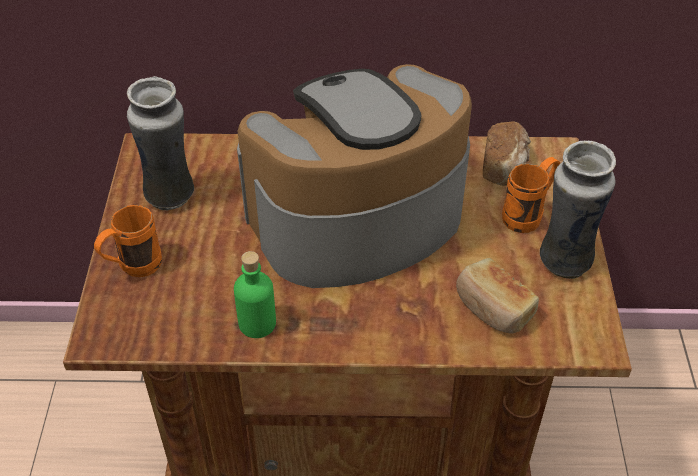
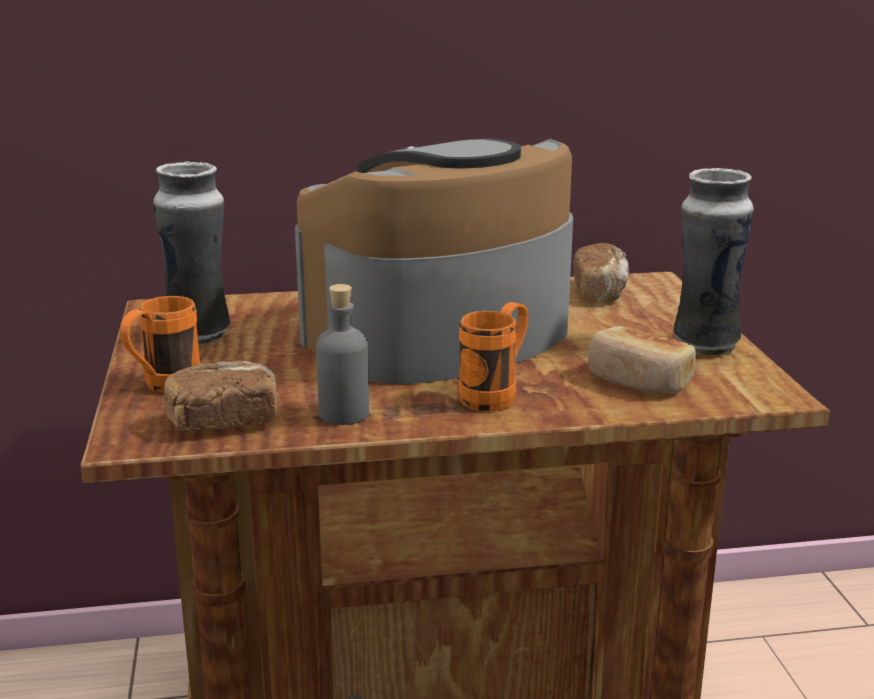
camera: 10 degrees left, 25 degrees down
green bottle [234,251,276,338] -> grey bottle [316,284,369,425]
orange mug [502,157,560,233] -> orange mug moved to [459,302,528,412]
none -> bread [164,361,277,432]

